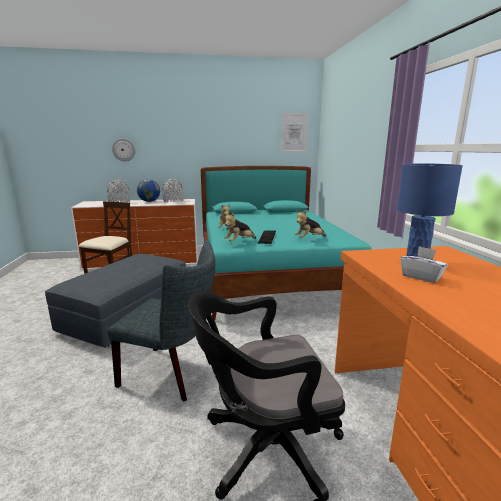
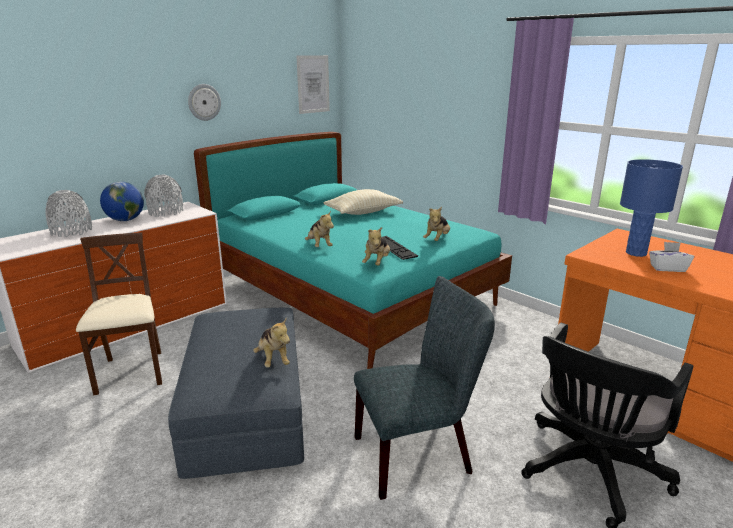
camera: 35 degrees left, 5 degrees up
wall clock [112,138,135,161] -> wall clock moved to [188,84,221,121]
none -> plush toy [253,318,290,367]
none -> beige pillow [323,189,403,215]

